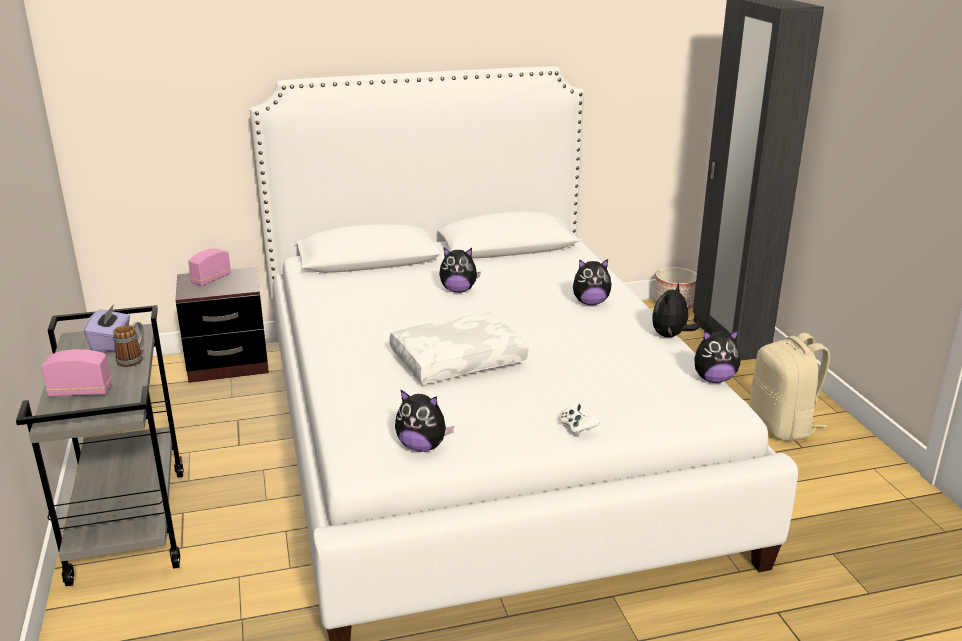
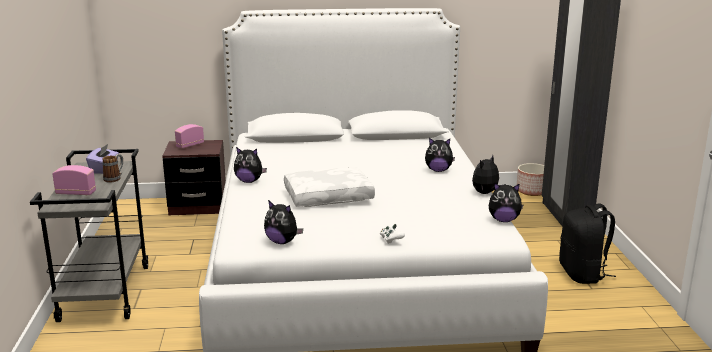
camera: 10 degrees right, 5 degrees down
plush toy [439,248,481,293] -> plush toy moved to [234,147,267,183]
beige backpack [750,333,830,441] -> black backpack [559,204,616,284]

